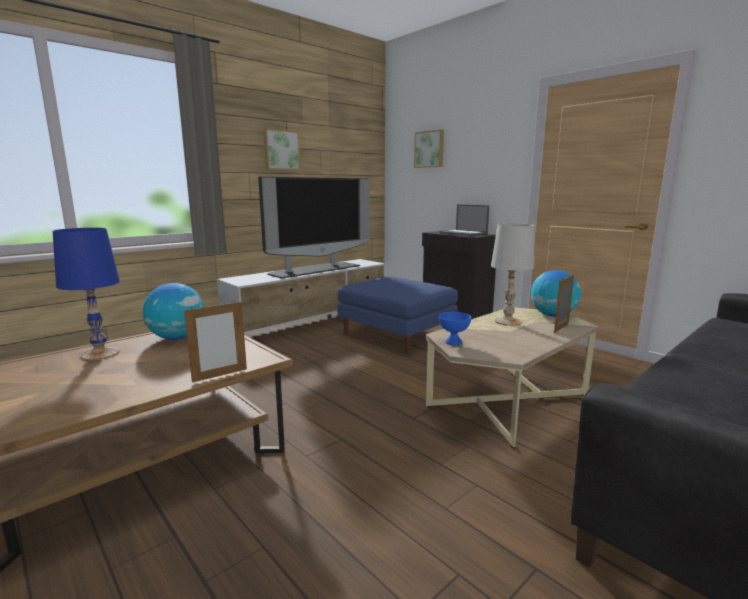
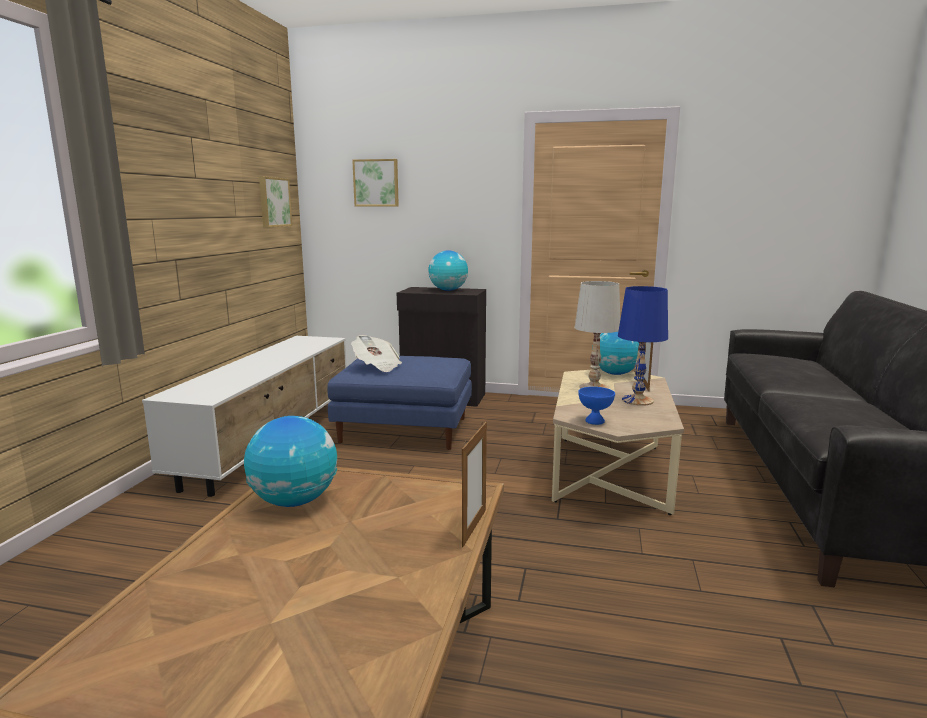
camera: 35 degrees left, 0 degrees up
blue table lamp [53,228,120,361] -> blue table lamp moved to [618,286,668,406]
television [258,177,370,279] -> none
picture [263,128,301,170] -> picture moved to [259,177,292,227]
laptop [439,204,489,236] -> globe [428,250,468,291]
none -> newspaper [351,335,402,372]

